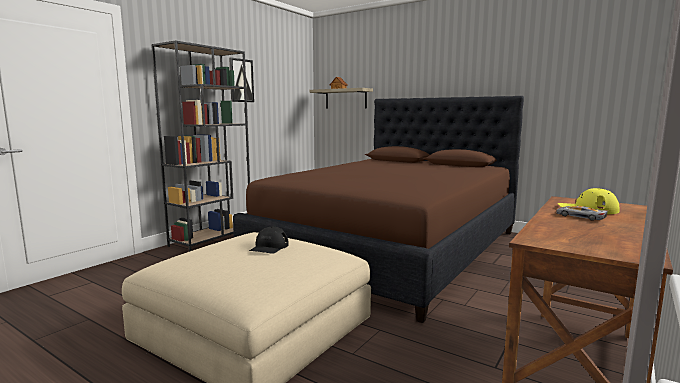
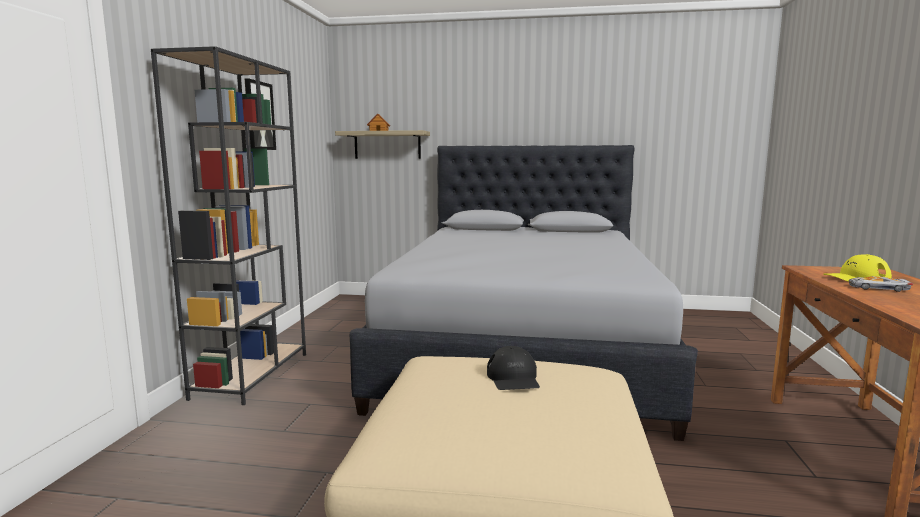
camera: 25 degrees left, 0 degrees up
brown bed [233,96,524,323] -> grey bed [350,145,698,441]

